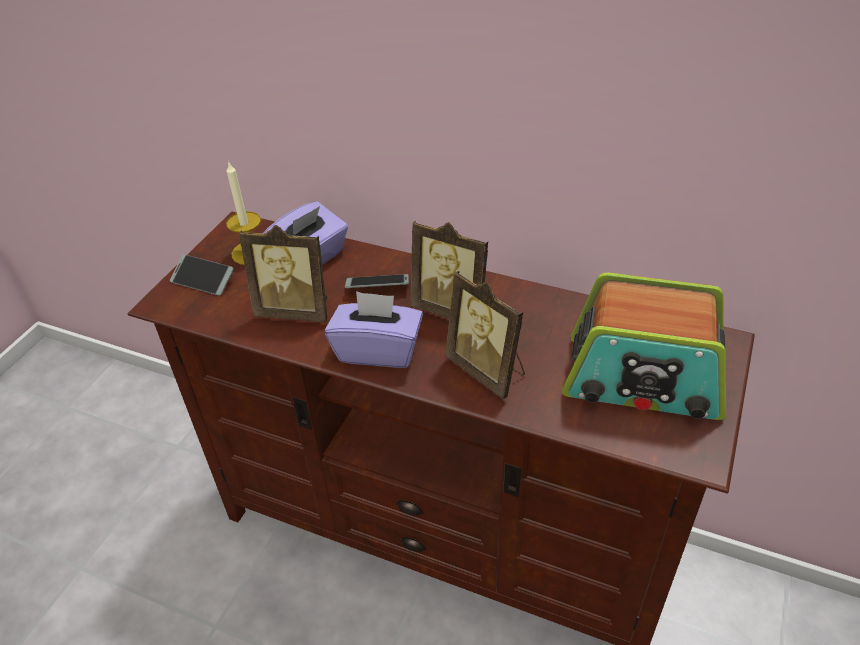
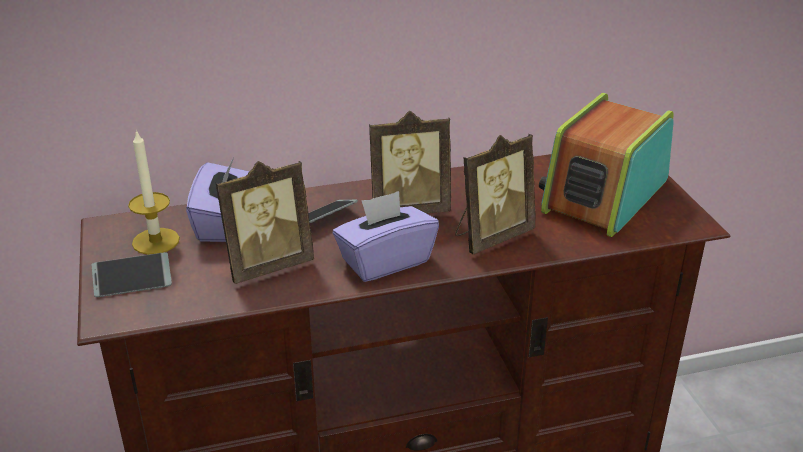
camera: 40 degrees left, 10 degrees down
picture frame [445,271,525,399] -> picture frame turned 45 degrees counterclockwise [455,134,536,254]
radio [562,273,726,420] -> radio turned 150 degrees clockwise [539,93,674,237]

